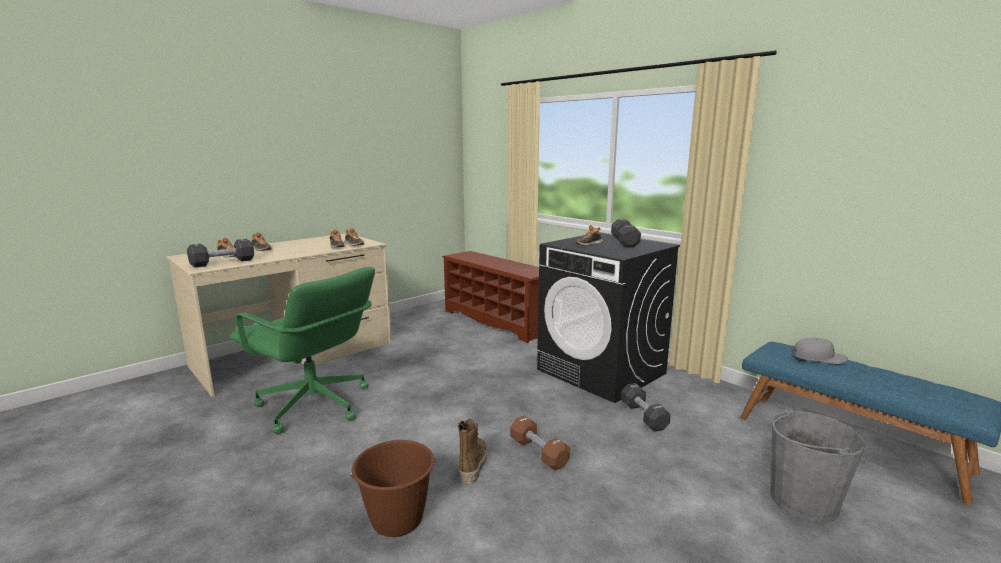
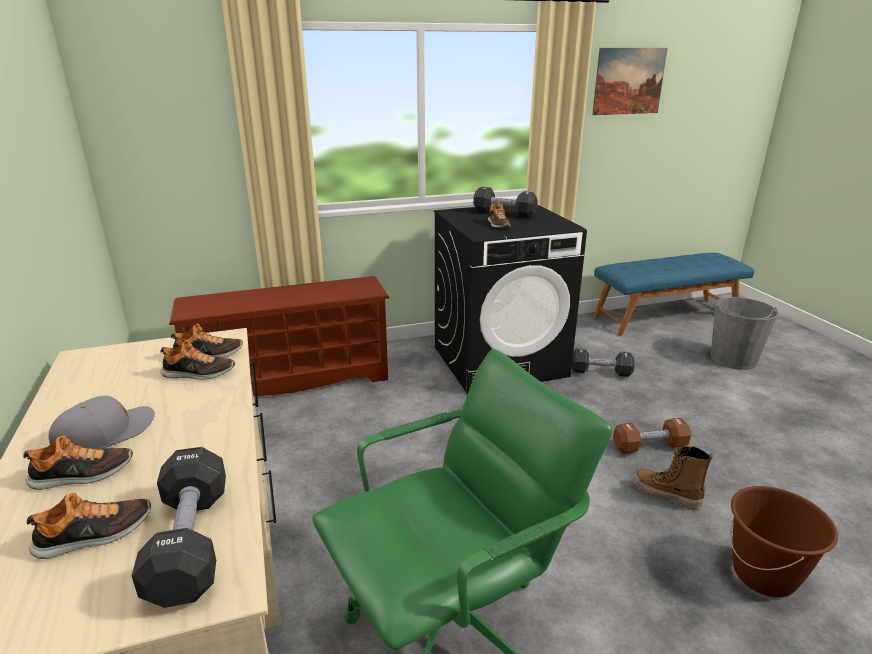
camera: 65 degrees left, 10 degrees up
grey cap [792,338,848,364] -> grey cap moved to [48,396,155,449]
none -> picture [592,48,668,115]

